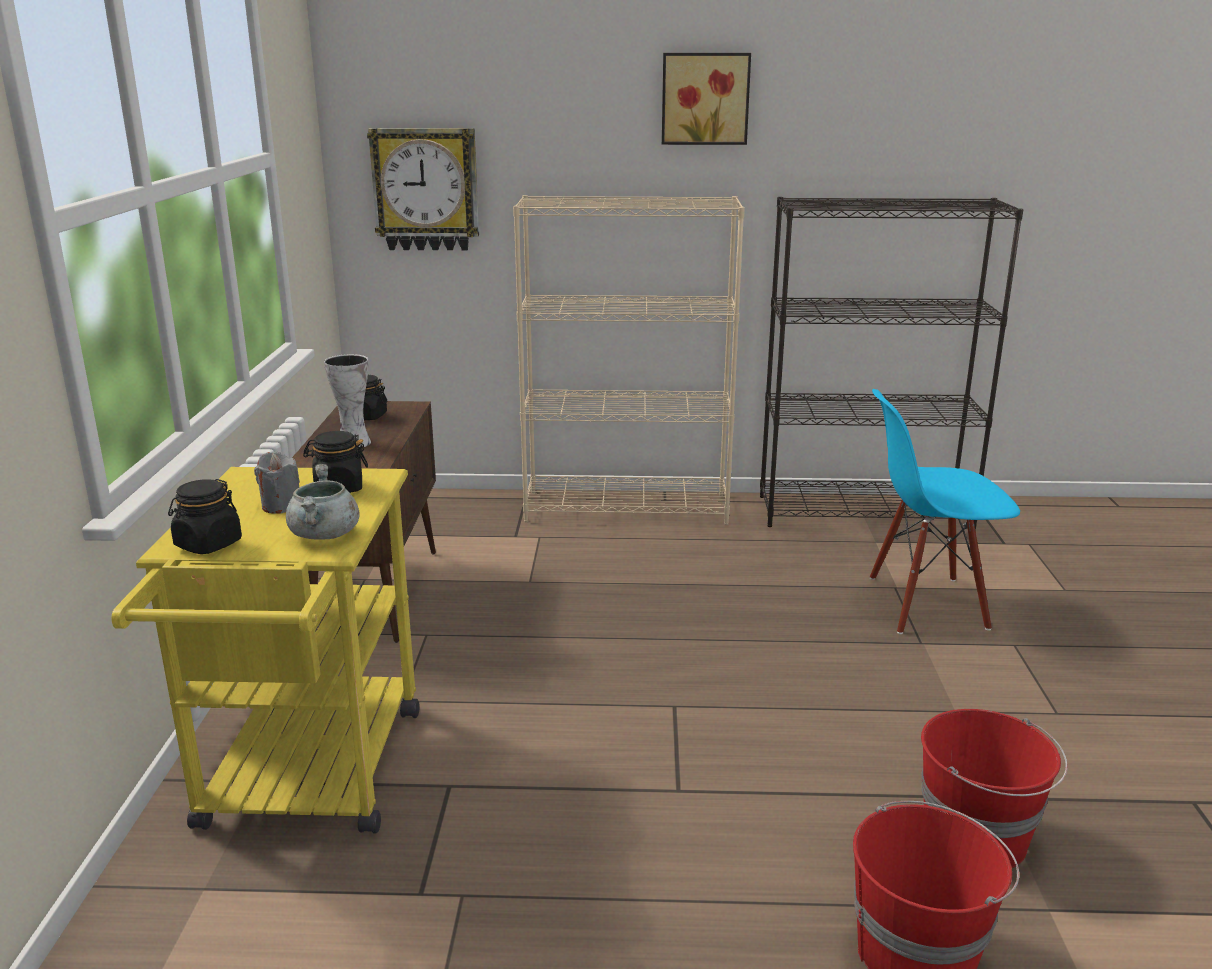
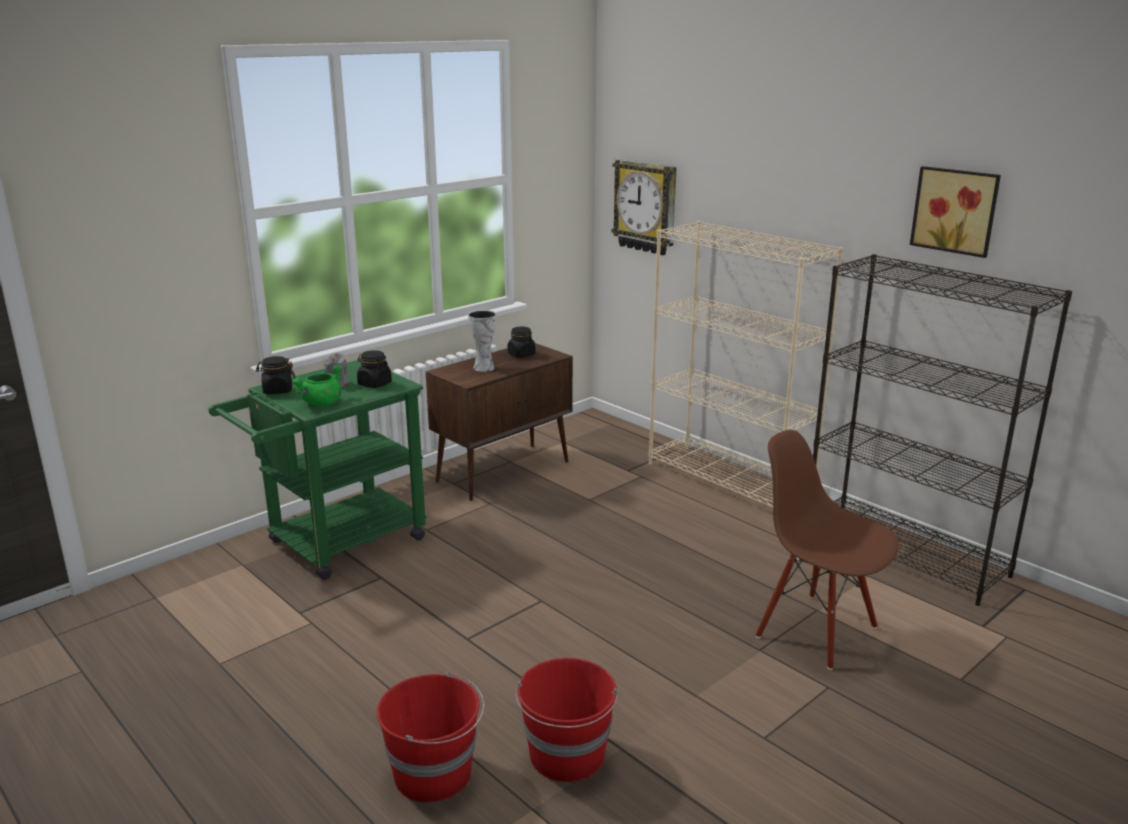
camera: 45 degrees right, 0 degrees up
yellow cart [112,467,420,834] -> green cart [208,360,427,580]
grey cooking pot [286,464,360,540] -> green cooking pot [292,365,342,406]
picture [662,53,751,145] -> picture moved to [910,166,1001,258]
blue chair [870,389,1020,634] -> brown chair [756,430,899,670]

